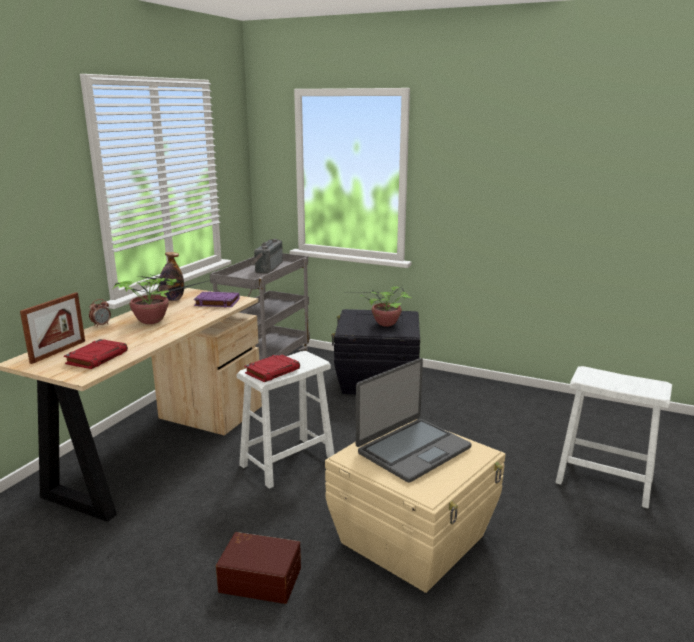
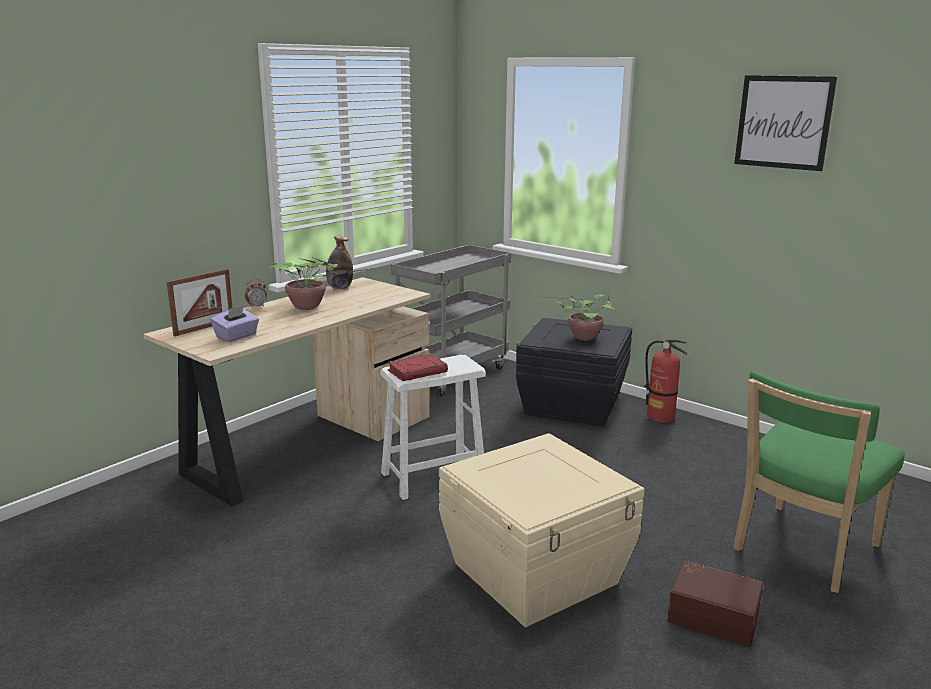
camera: 15 degrees right, 0 degrees up
red book [64,339,128,369] -> purple tissue box [210,305,259,342]
purple book [194,291,240,307] -> none
brown storage box [216,532,301,604] -> brown storage box moved to [667,561,763,647]
radio [251,239,283,274] -> none
laptop [356,358,471,483] -> none
white stool [555,366,672,509] -> green chair [733,371,905,593]
none -> fire extinguisher [645,339,687,423]
none -> picture [734,75,837,171]

